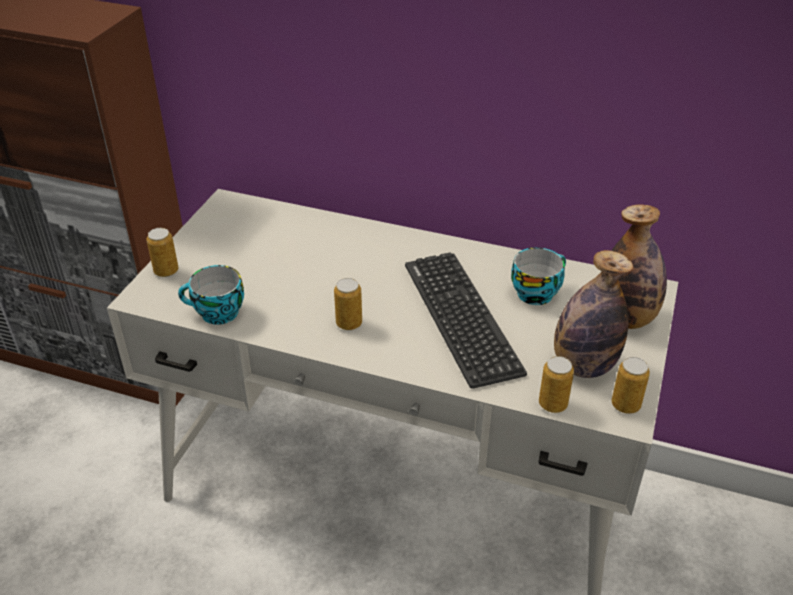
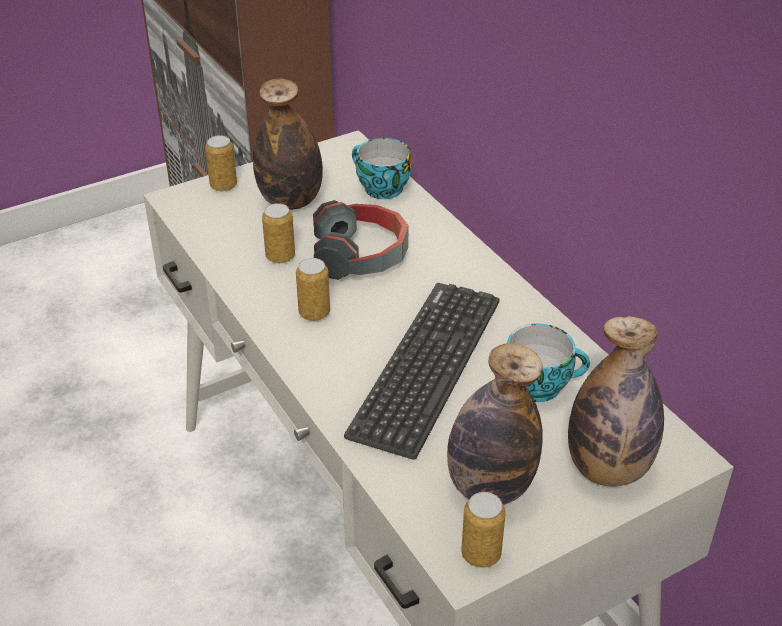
camera: 40 degrees right, 0 degrees up
cup [178,265,244,325] -> cup moved to [352,138,412,199]
can [539,356,574,413] -> can moved to [262,203,295,263]
none -> bottle [253,79,323,210]
none -> headphones [313,200,409,280]

